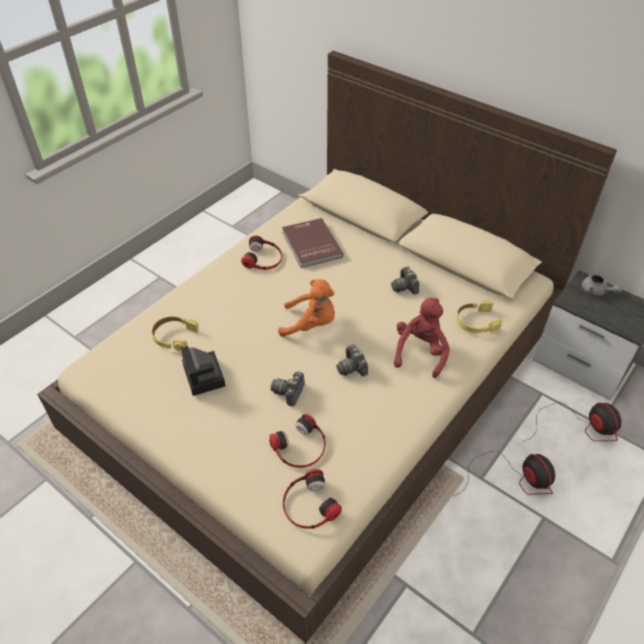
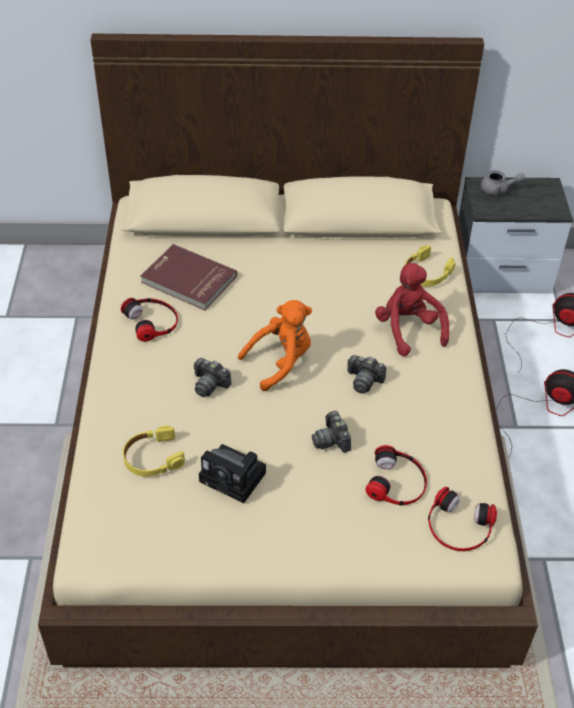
camera: 40 degrees left, 0 degrees up
camera [391,266,419,295] -> camera moved to [194,358,232,397]

